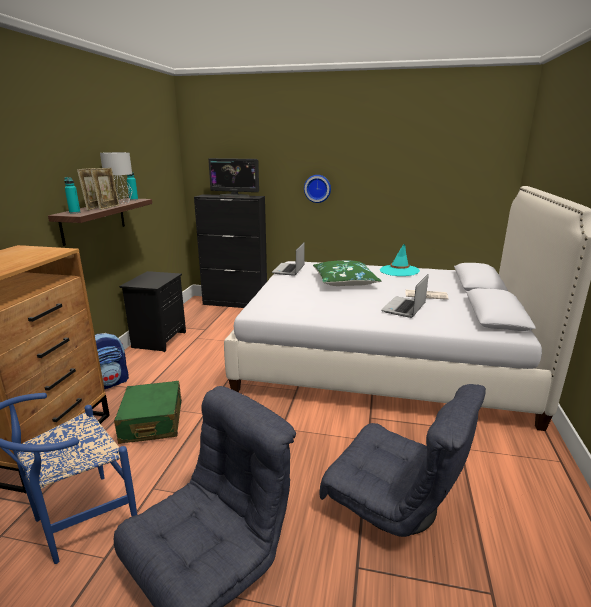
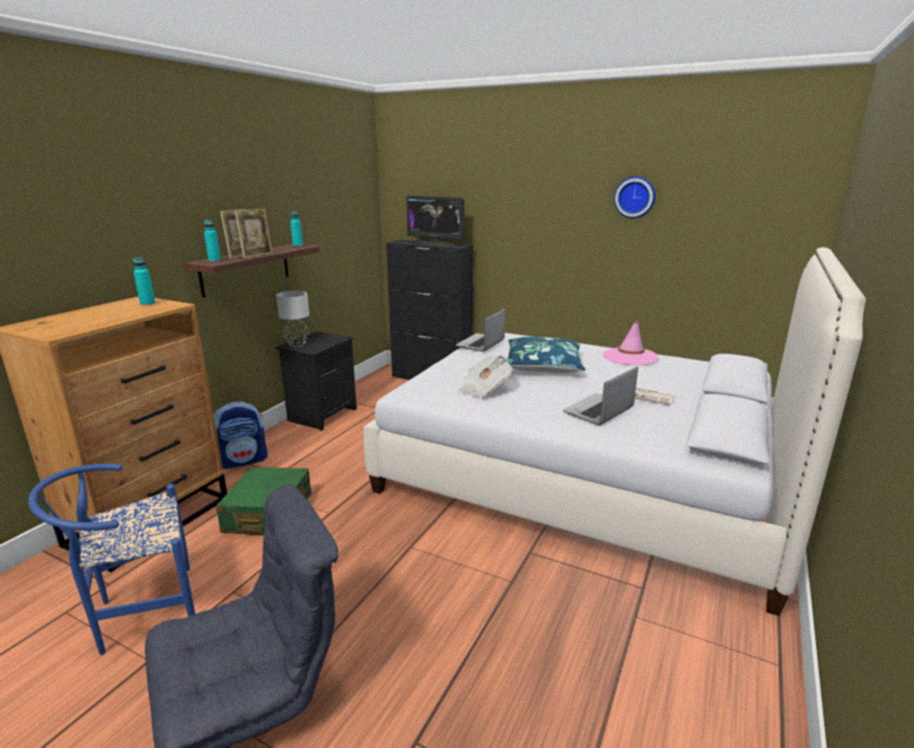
camera: 15 degrees right, 0 degrees up
grey table lamp [100,152,133,204] -> grey table lamp moved to [276,291,309,347]
wall clock [304,175,331,203] -> wall clock moved to [614,176,655,218]
green pillow [313,261,381,286] -> blue pillow [507,337,585,373]
grey armchair [320,384,486,537] -> none
turquoise hat [380,244,420,276] -> pink hat [603,321,659,365]
none -> turquoise bottle [133,257,155,305]
none -> newspaper [458,355,512,397]

